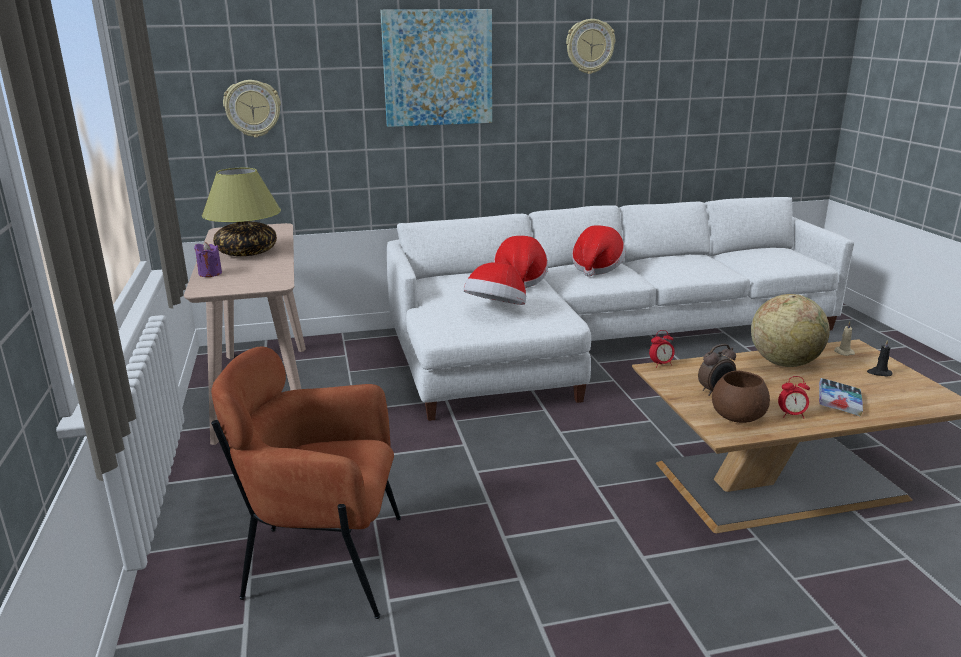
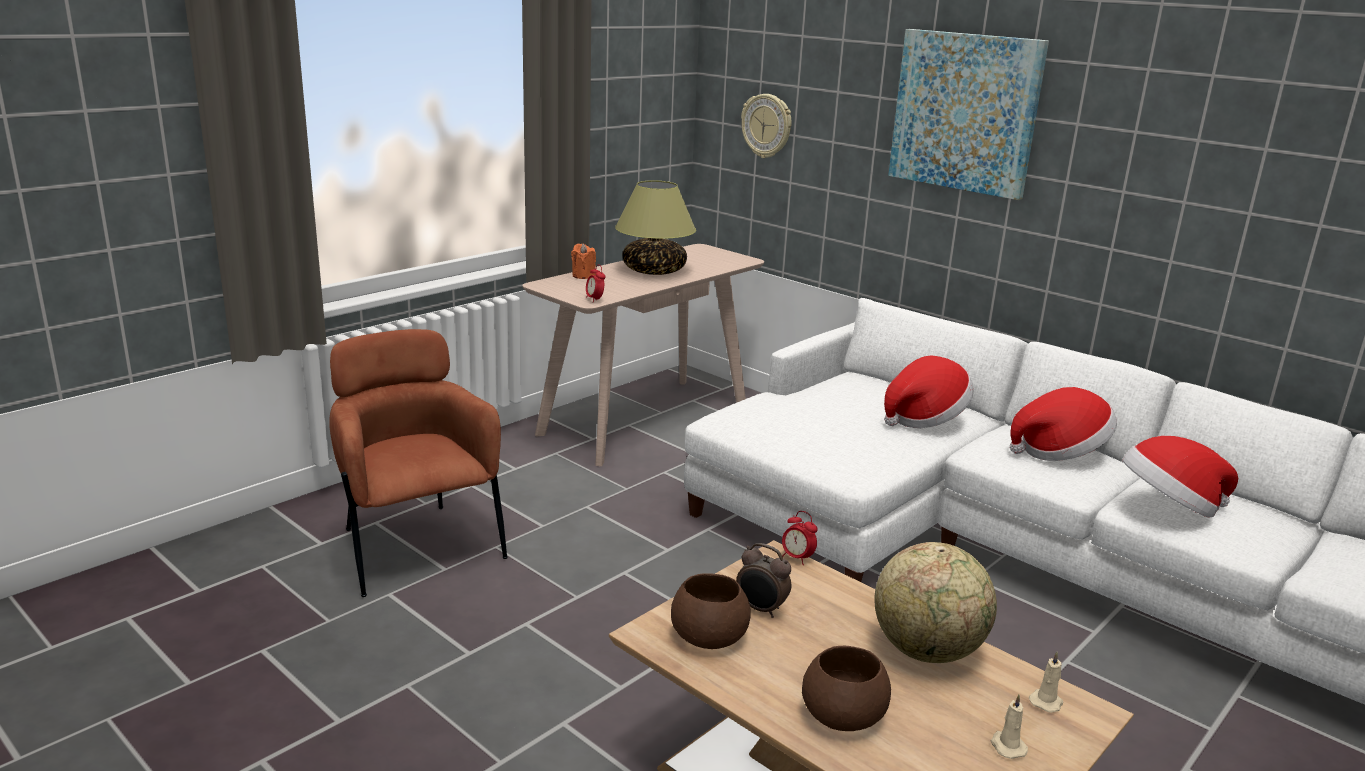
camera: 55 degrees right, 0 degrees up
purple candle [194,242,222,277] -> orange candle [571,243,596,279]
hat [463,262,526,305] -> hat moved to [1123,436,1238,517]
wall clock [566,19,615,74] -> none
alarm clock [778,376,810,418] -> alarm clock moved to [586,265,606,303]
book [819,378,863,417] -> brown bowl [802,646,891,731]
black candle [867,340,892,377] -> beige candle [991,694,1028,759]

